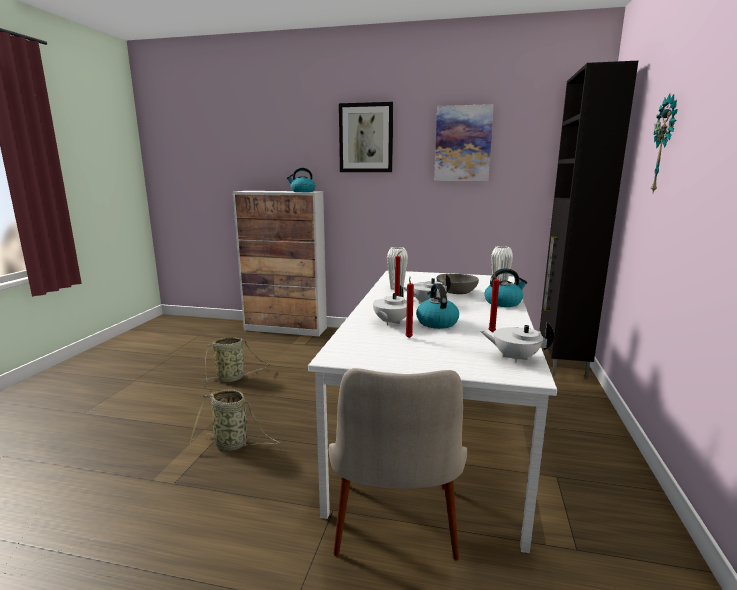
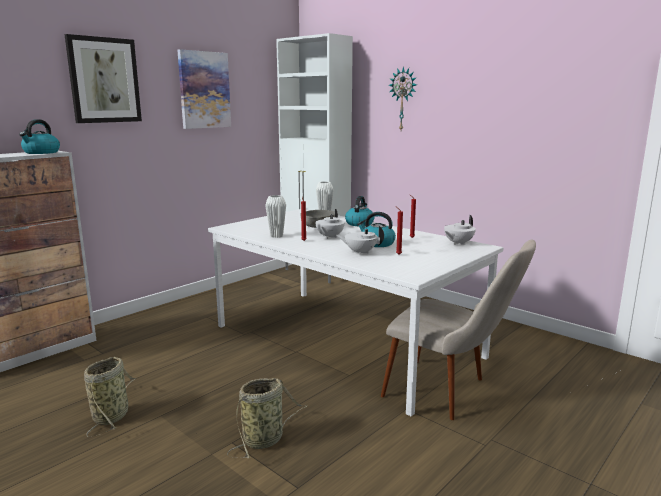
camera: 60 degrees left, 0 degrees up
white teapot [373,286,407,326] -> white teapot turned 135 degrees clockwise [337,226,384,255]
black cabinet [540,61,638,379] -> white cabinet [276,33,353,283]

